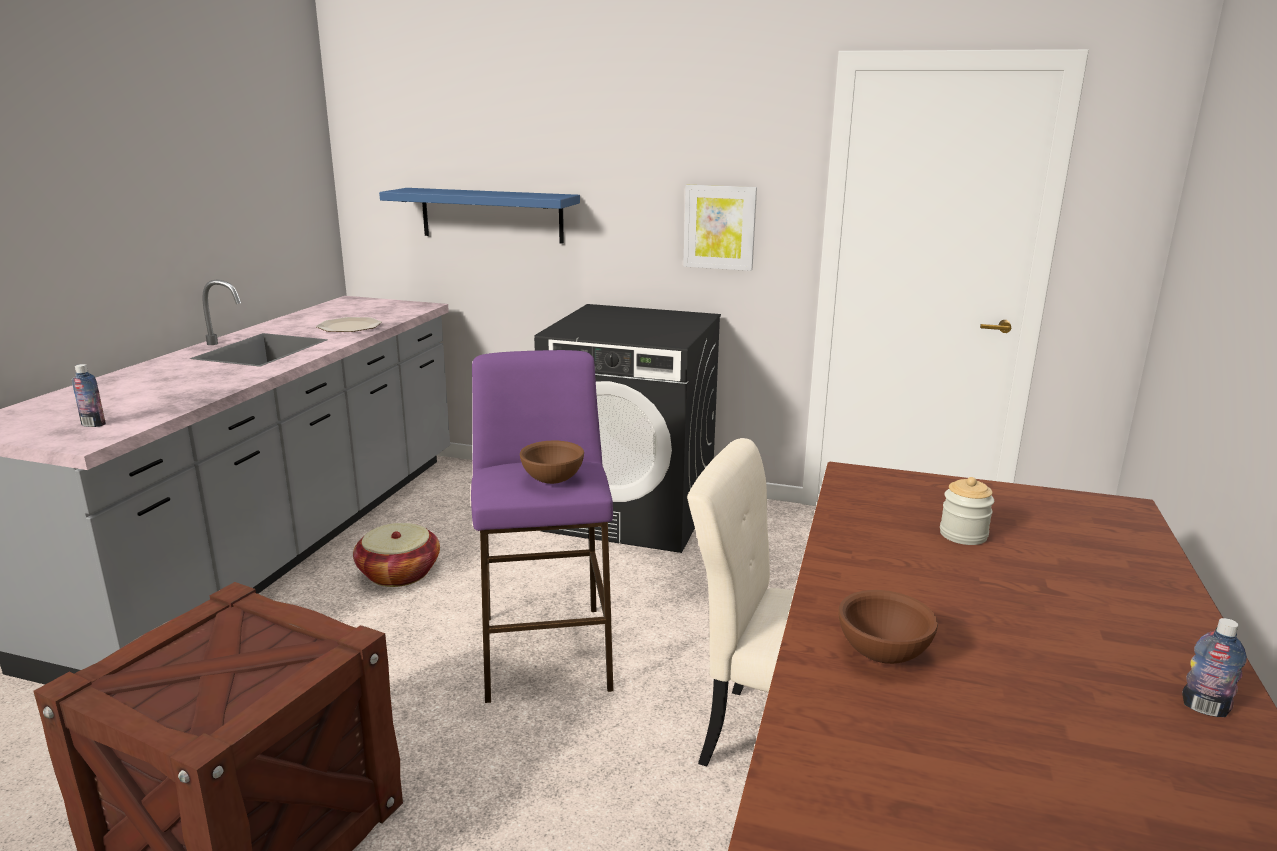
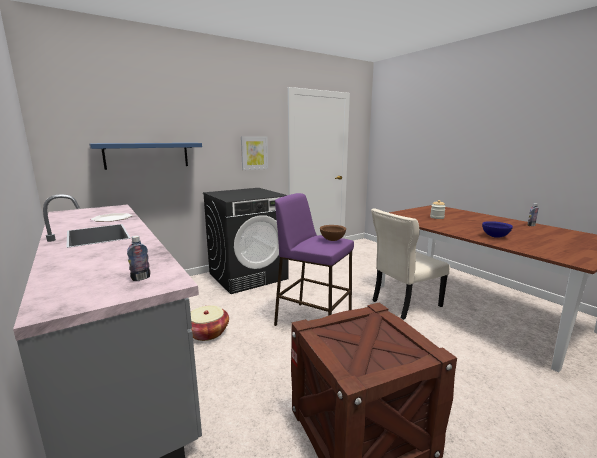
camera: 50 degrees left, 5 degrees down
brown bowl [838,590,938,664] -> blue bowl [482,221,513,238]

